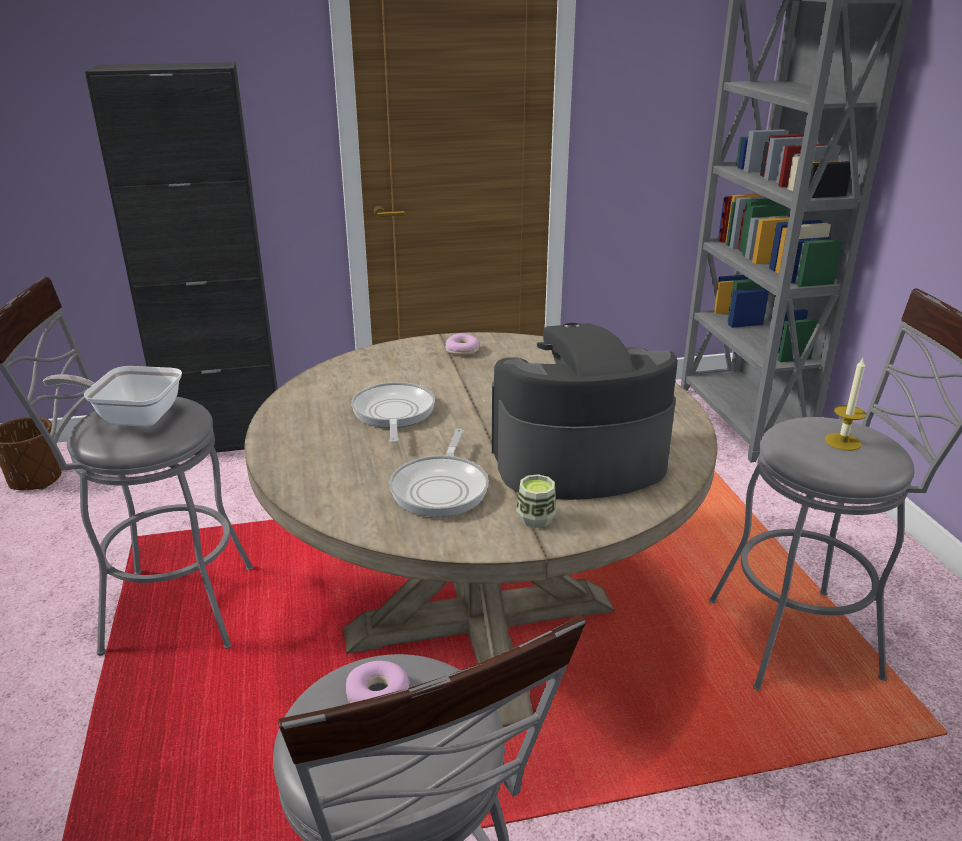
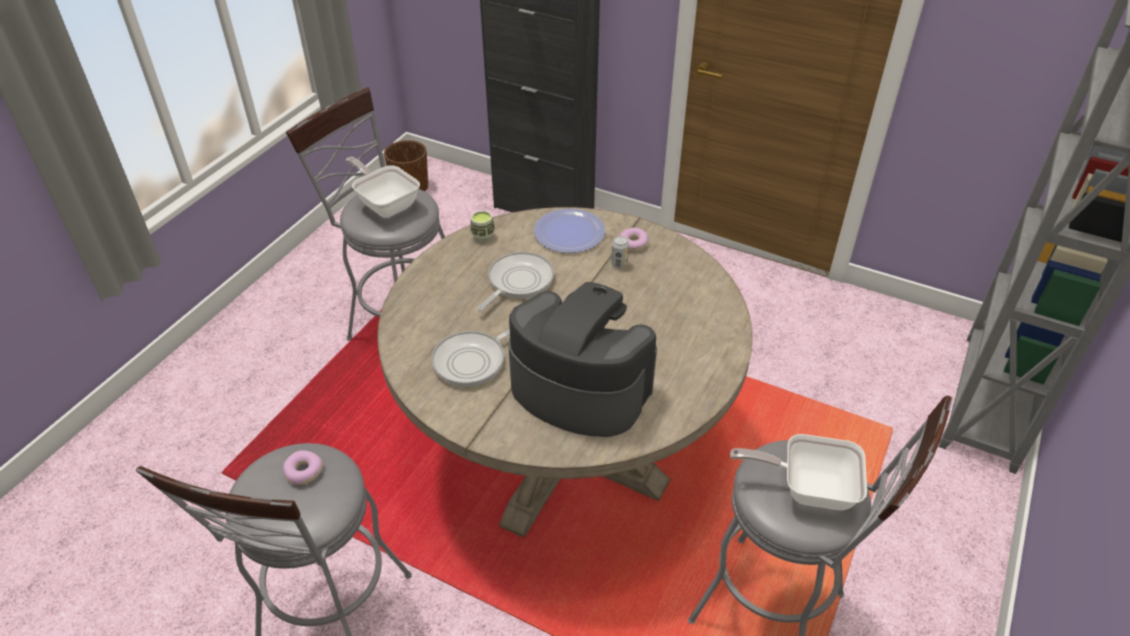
camera: 40 degrees right, 15 degrees up
cup [516,474,556,528] -> cup moved to [470,211,495,242]
candle [825,358,866,451] -> frying pan [730,434,867,510]
none -> plate [534,209,605,253]
none -> can [611,236,629,268]

